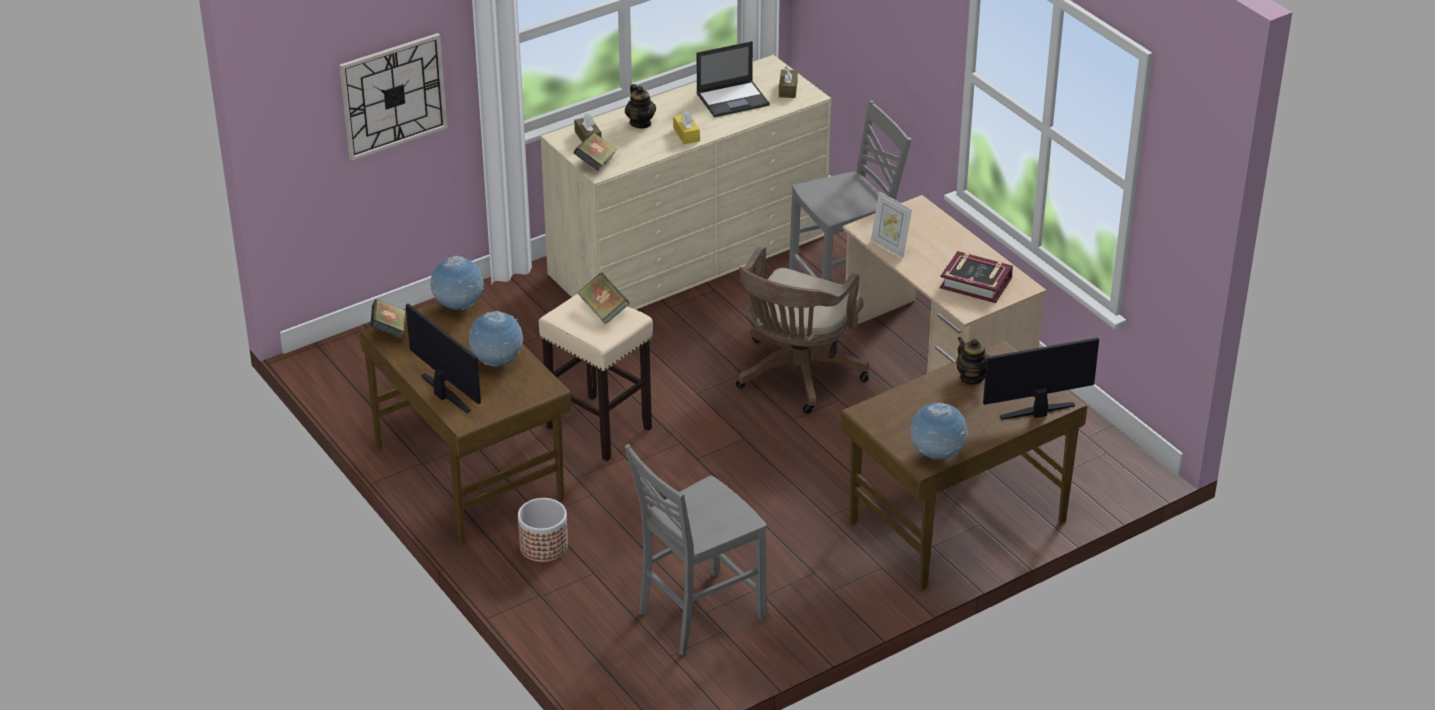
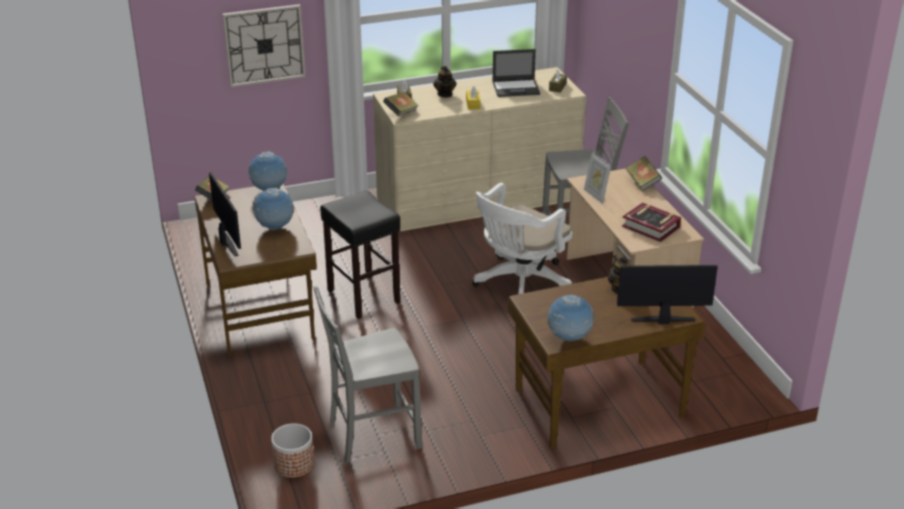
camera: 15 degrees right, 5 degrees down
planter [518,498,568,563] -> planter moved to [271,423,314,478]
beige stool [539,293,653,461] -> black stool [320,190,400,319]
book [577,272,629,324] -> book moved to [626,156,662,191]
brown office chair [736,246,869,414] -> white office chair [472,183,572,294]

